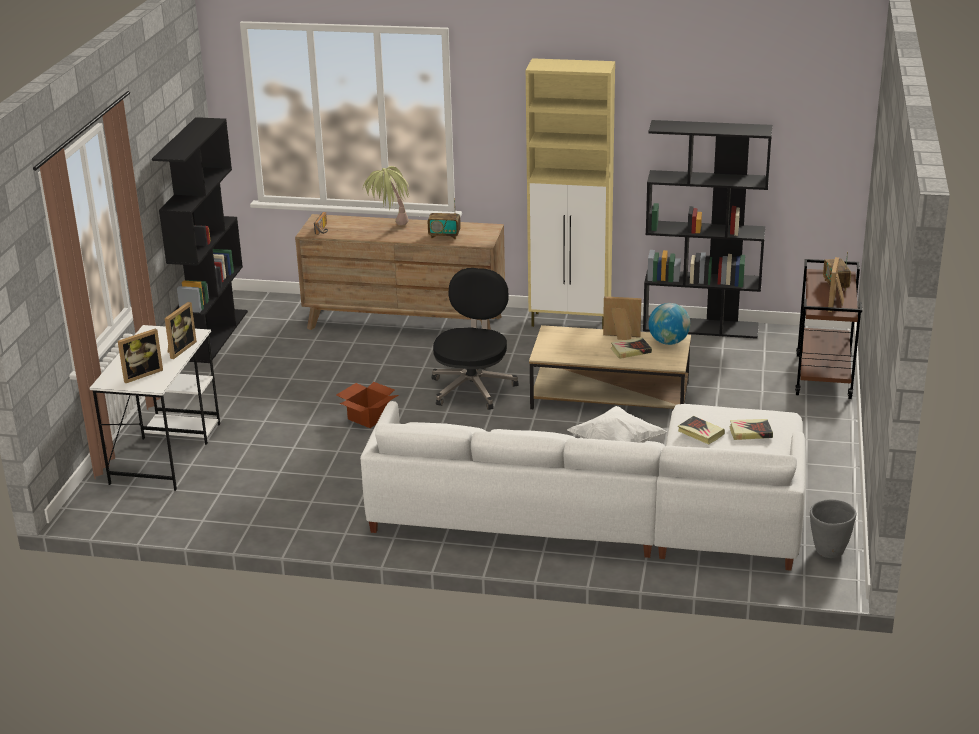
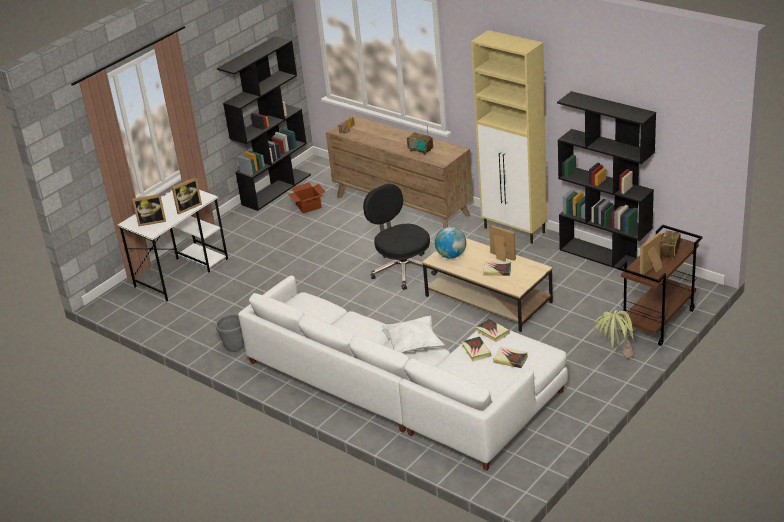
camera: 30 degrees right, 5 degrees up
cardboard box [336,382,398,428] -> cardboard box moved to [288,182,325,214]
potted plant [363,166,409,225] -> potted plant moved to [594,310,635,358]
black office chair [431,268,518,410] -> black office chair turned 75 degrees counterclockwise [363,184,438,290]
globe [649,303,690,345] -> globe moved to [435,227,466,258]
grey planter [810,499,856,558] -> grey planter moved to [216,314,244,352]
none -> book [475,318,510,342]

